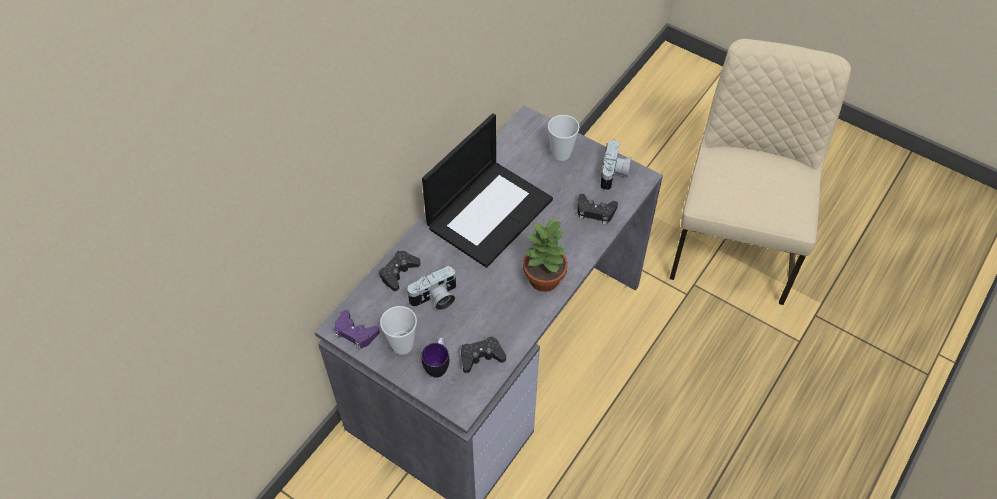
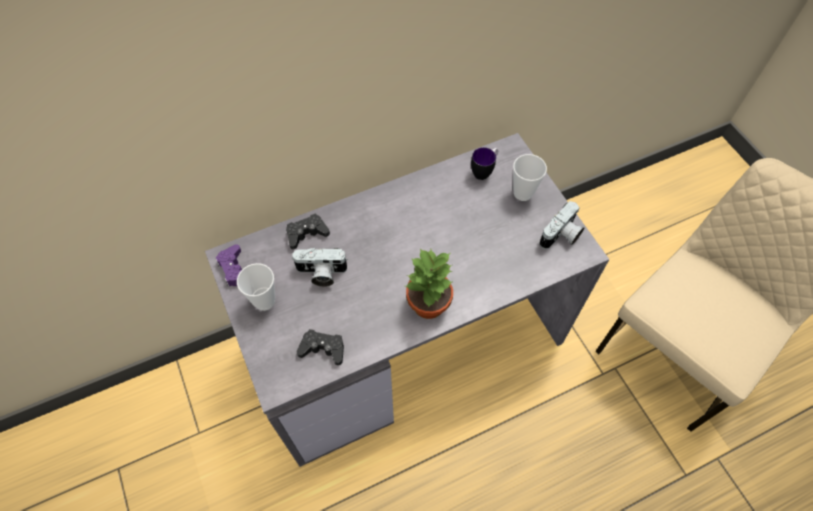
camera: 30 degrees right, 5 degrees up
mug [421,338,449,378] -> mug moved to [471,147,498,180]
laptop [422,113,553,268] -> none
black game controller [577,194,618,225] -> none

